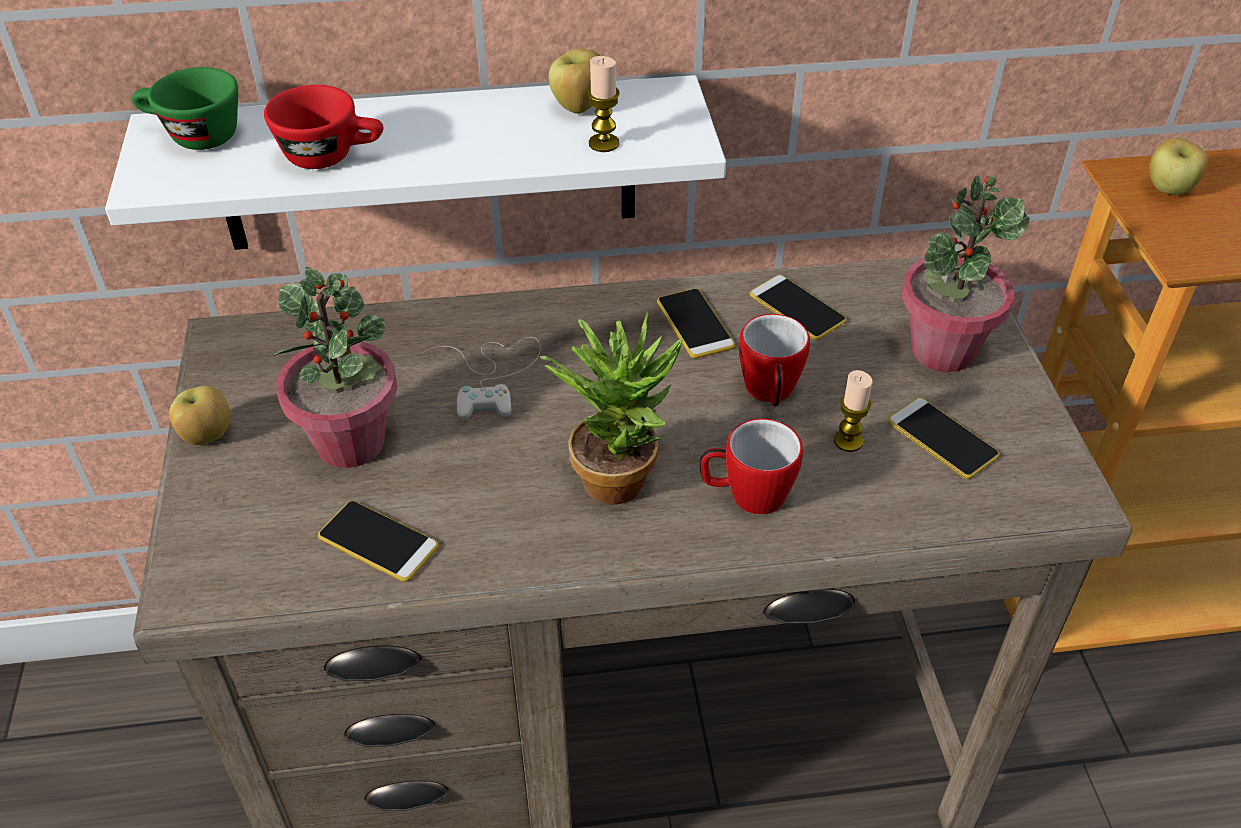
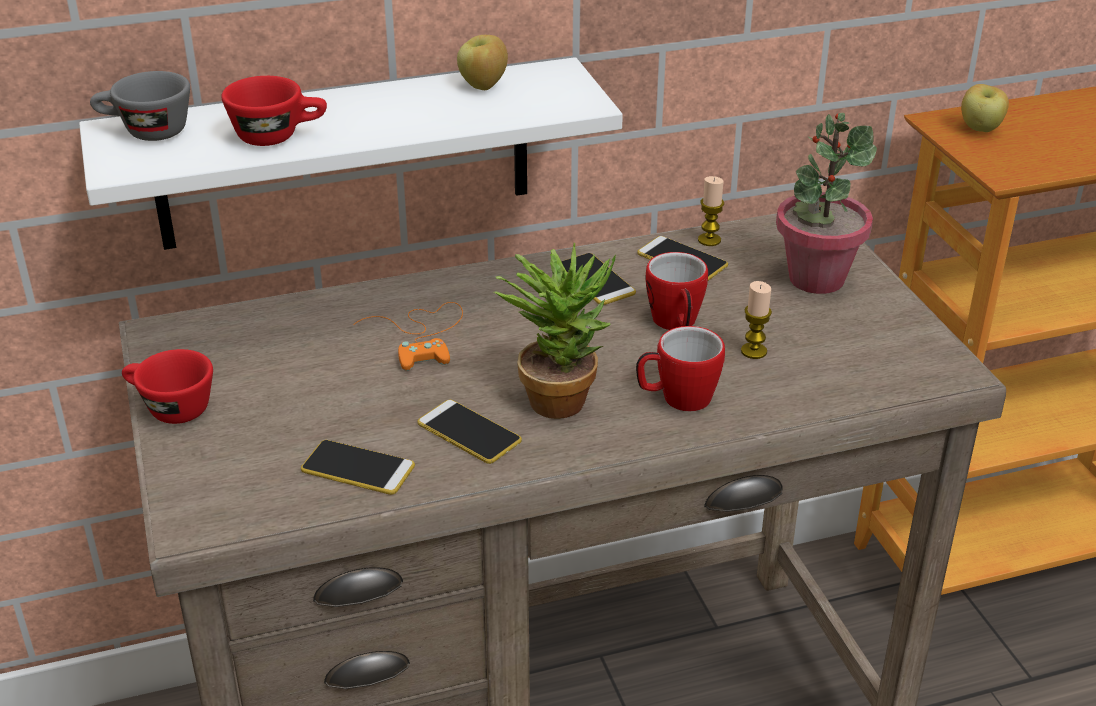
camera: 10 degrees left, 10 degrees down
green cup [132,67,238,150] -> grey cup [90,71,190,141]
apple [169,386,231,445] -> red cup [122,349,213,424]
potted plant [273,267,397,468] -> none
white game controller [421,337,541,420] -> orange game controller [353,302,463,371]
candle [587,56,620,152] -> candle moved to [698,176,724,246]
phone [888,398,1000,479] -> phone moved to [417,400,522,464]

